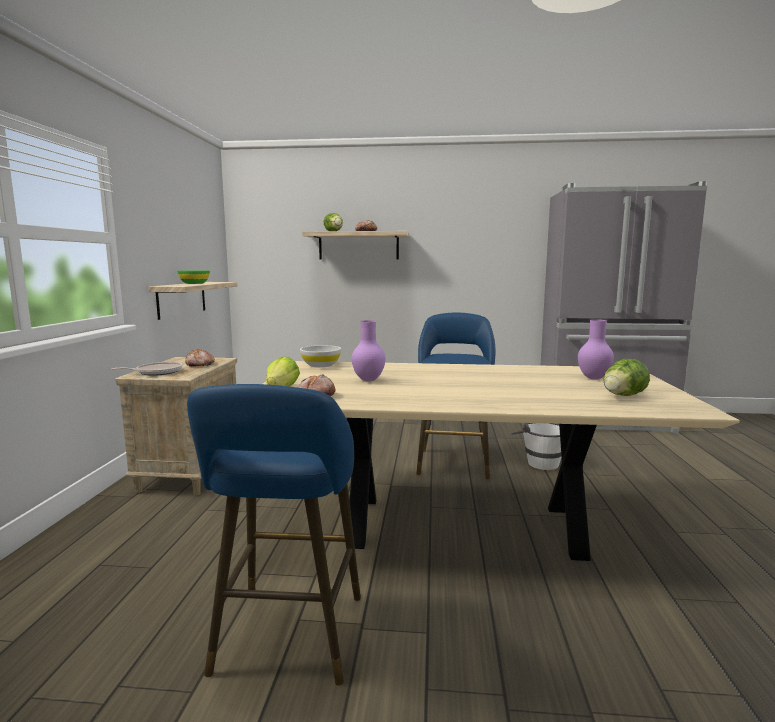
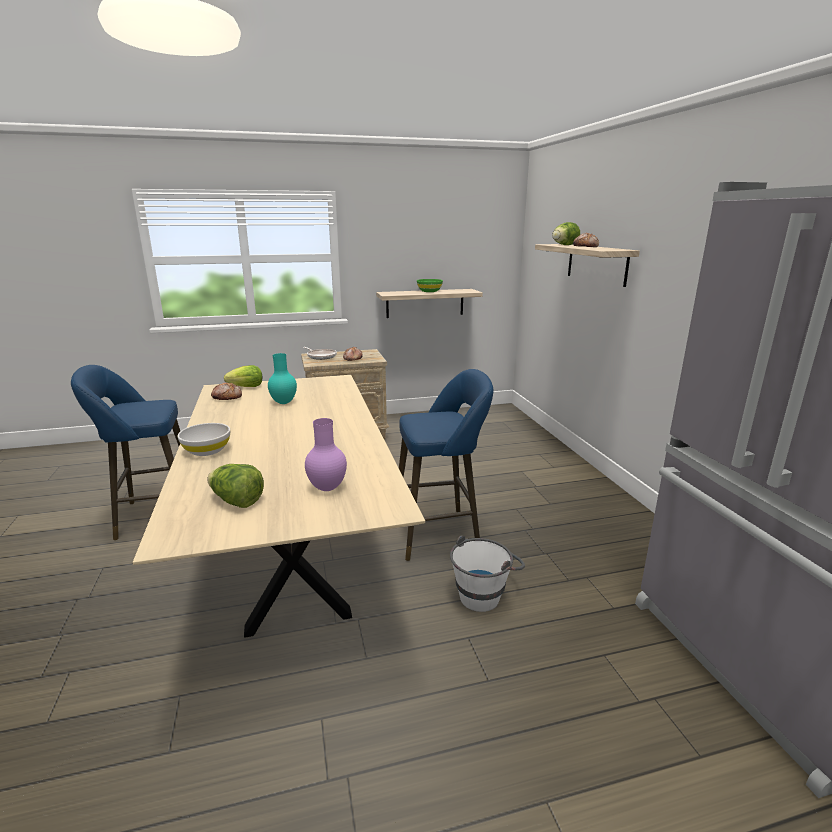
camera: 70 degrees right, 10 degrees up
white bowl [300,345,341,367] -> white bowl moved to [178,423,230,456]
purple vase [352,320,385,381] -> turquoise vase [268,353,297,404]

